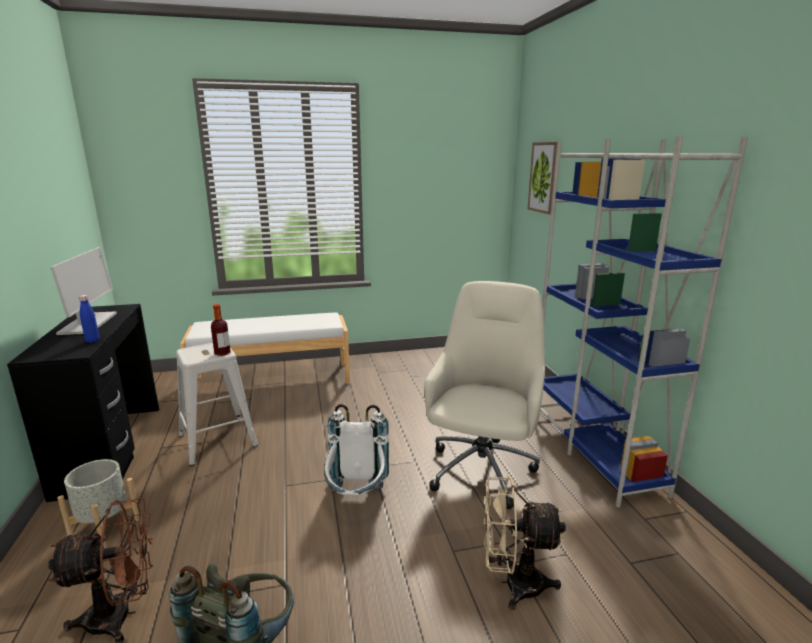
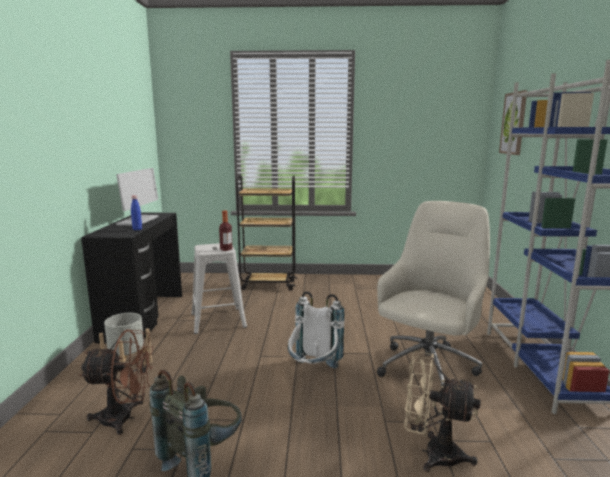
camera: 15 degrees right, 5 degrees down
white bench [180,312,350,384] -> brown cart [236,175,297,291]

